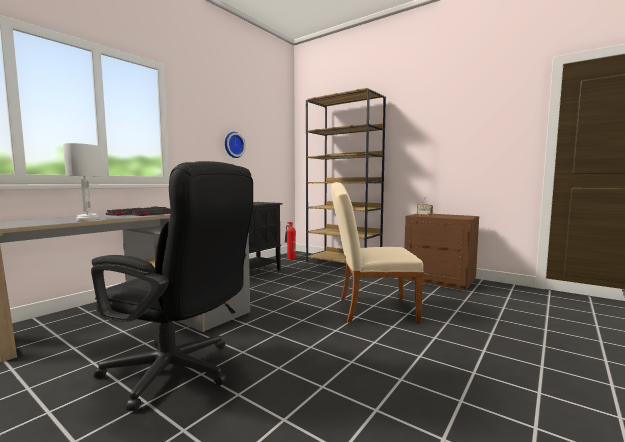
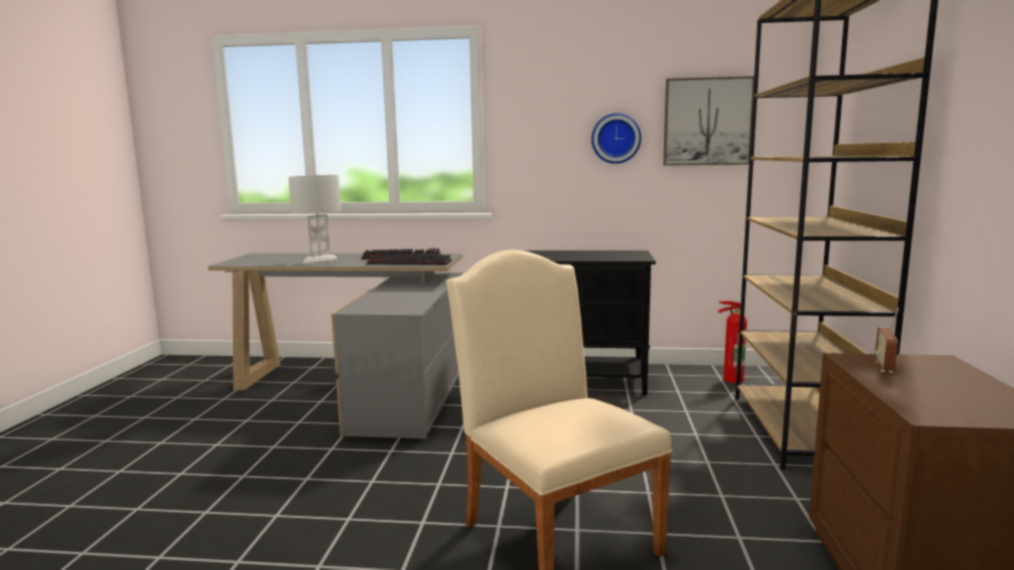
camera: 60 degrees right, 5 degrees up
black office chair [91,161,253,411] -> none
none -> picture [663,76,754,166]

